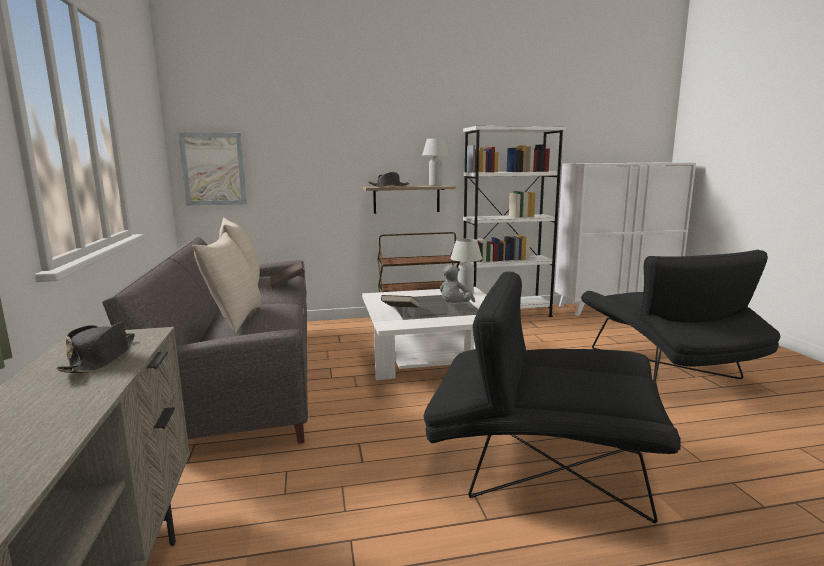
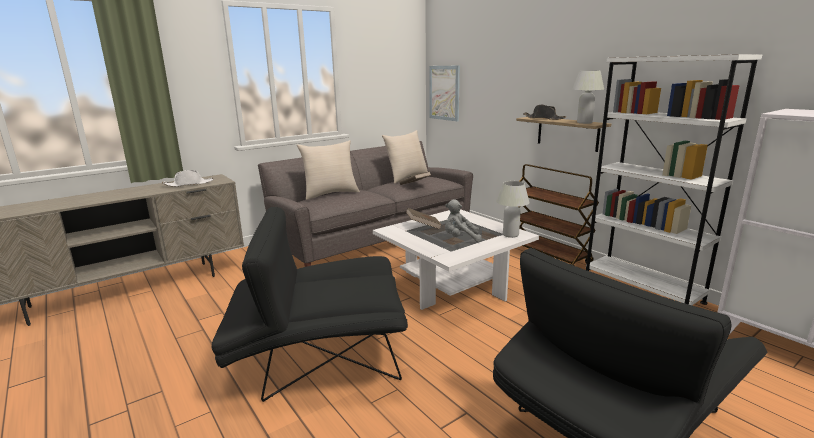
camera: 65 degrees right, 5 degrees up
black hat [56,321,135,373] -> white hat [162,170,214,187]
black armchair [424,271,681,523] -> black armchair turned 90 degrees counterclockwise [211,207,408,402]

